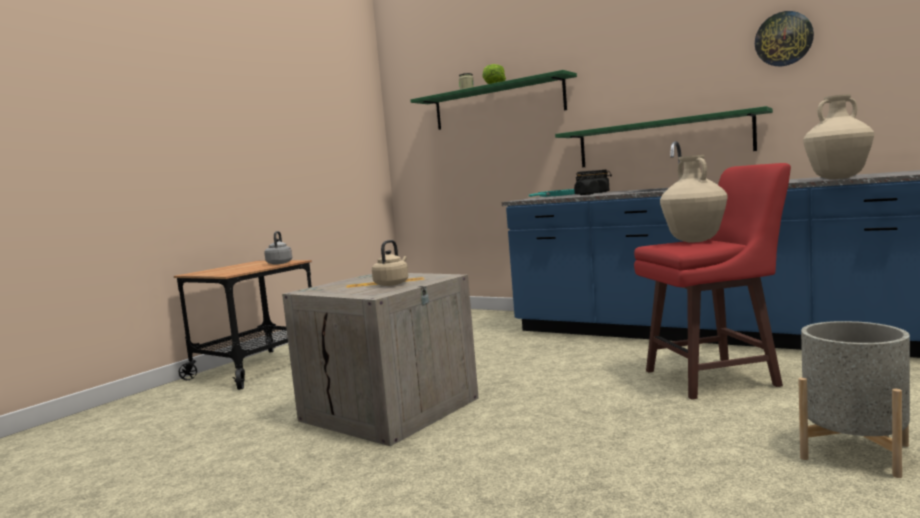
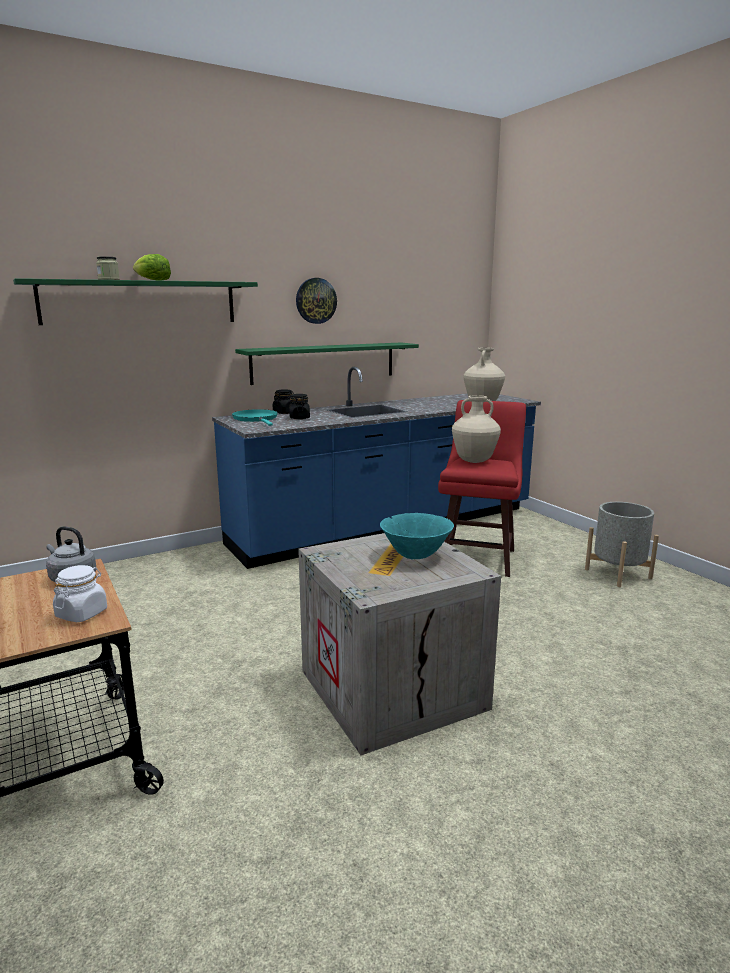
camera: 65 degrees left, 10 degrees up
beige kettle [372,240,408,286] -> turquoise bowl [380,513,454,559]
wall clock [755,11,814,66] -> wall clock moved to [296,278,337,324]
none -> white jar [53,565,107,622]

